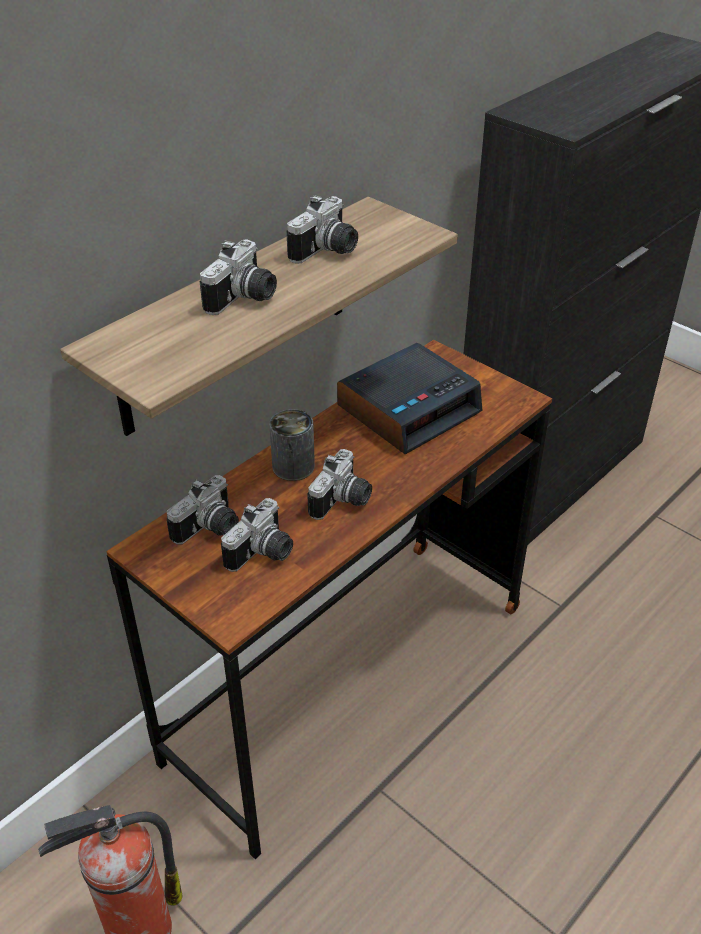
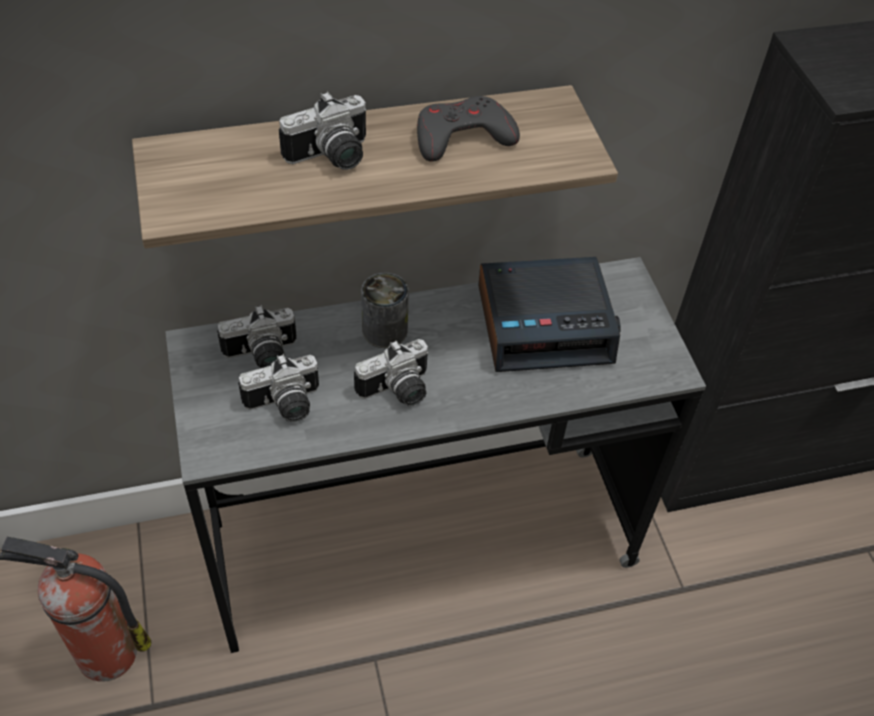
camera: 30 degrees right, 10 degrees up
brown desk [106,340,552,859] -> grey desk [165,257,706,653]
camera [286,195,358,264] -> grey game controller [417,96,520,162]

